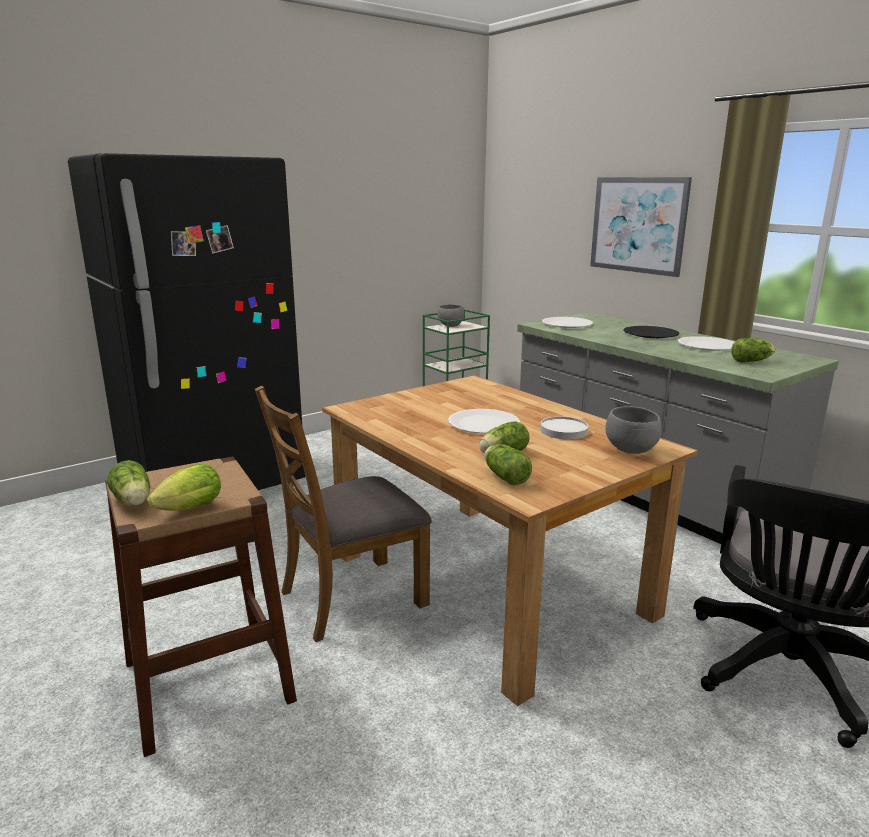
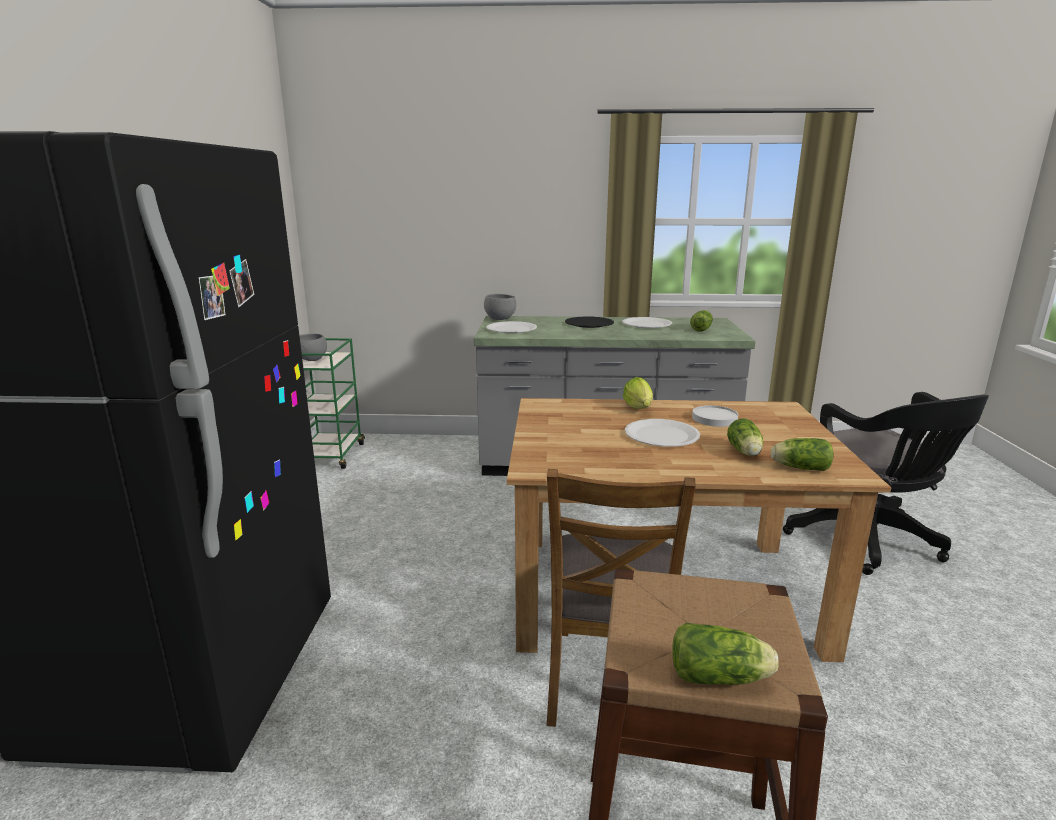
camera: 50 degrees left, 0 degrees up
lettuce [147,463,221,511] -> lettuce moved to [623,377,653,409]
picture [590,177,692,277] -> none
grey bowl [605,406,662,454] -> grey bowl moved to [484,294,516,320]

